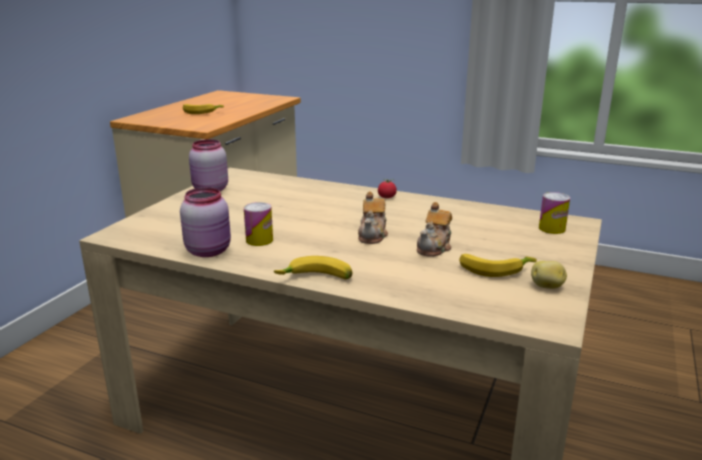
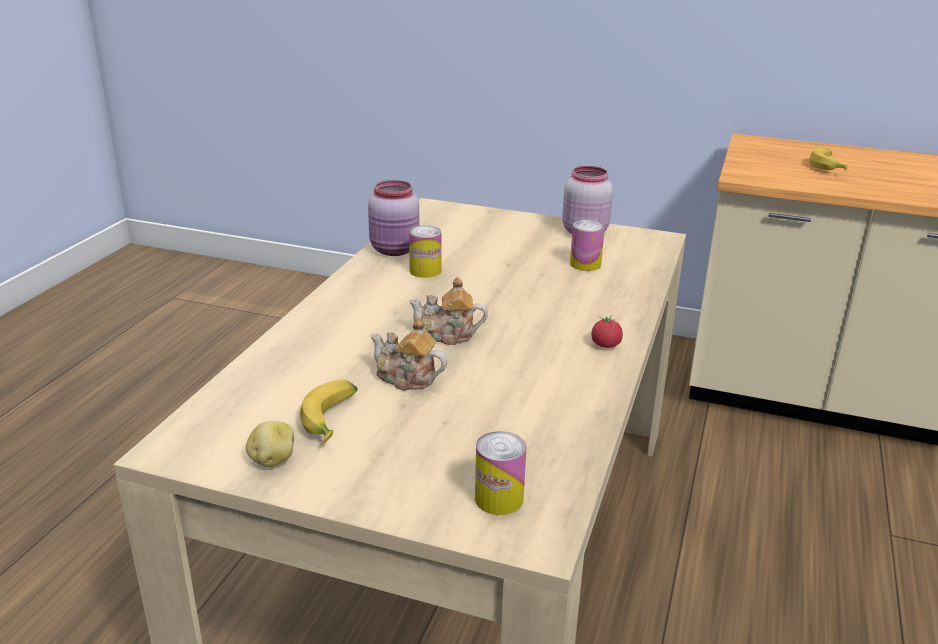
camera: 85 degrees right, 5 degrees up
banana [274,256,353,279] -> none
none -> can [570,220,605,271]

